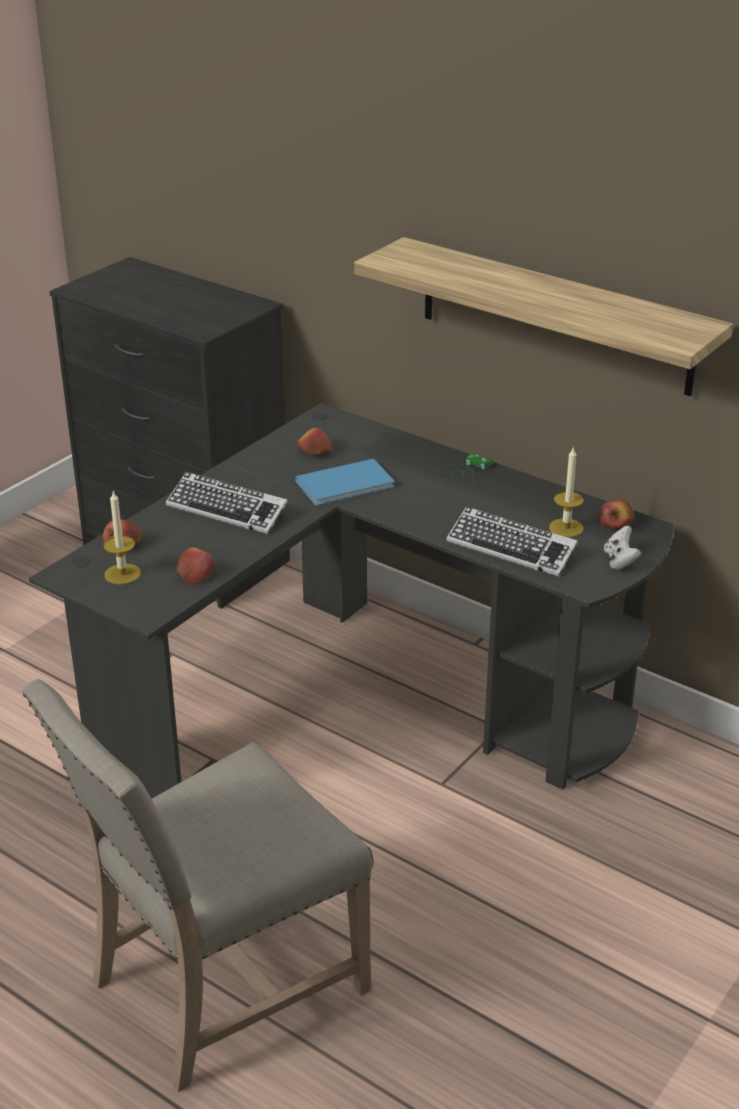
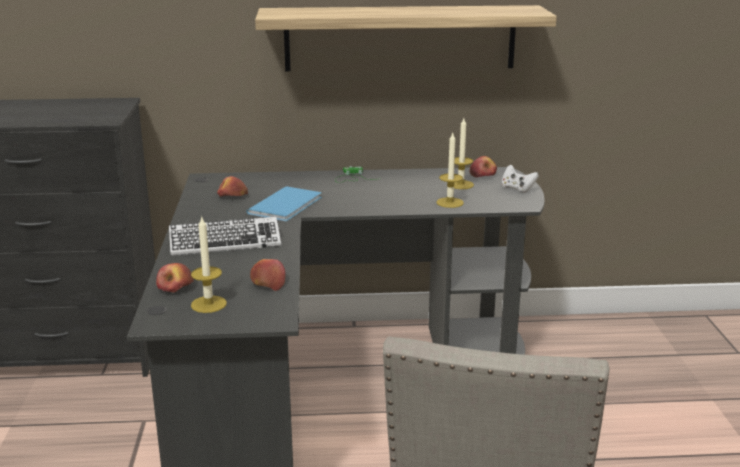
camera: 40 degrees left, 10 degrees down
keyboard [446,506,578,577] -> candle [436,133,464,208]

